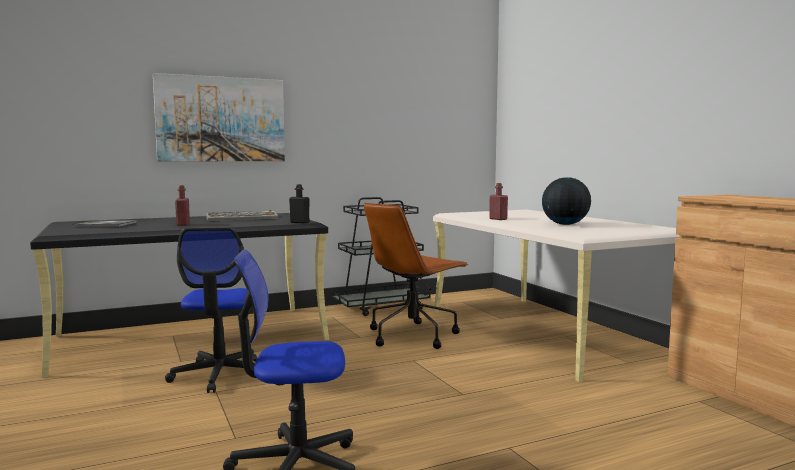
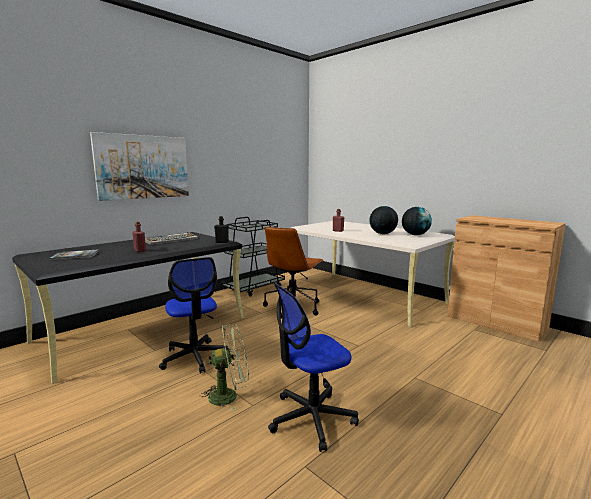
camera: 20 degrees left, 5 degrees up
none -> green fan [200,324,249,411]
none -> globe [402,207,432,235]

